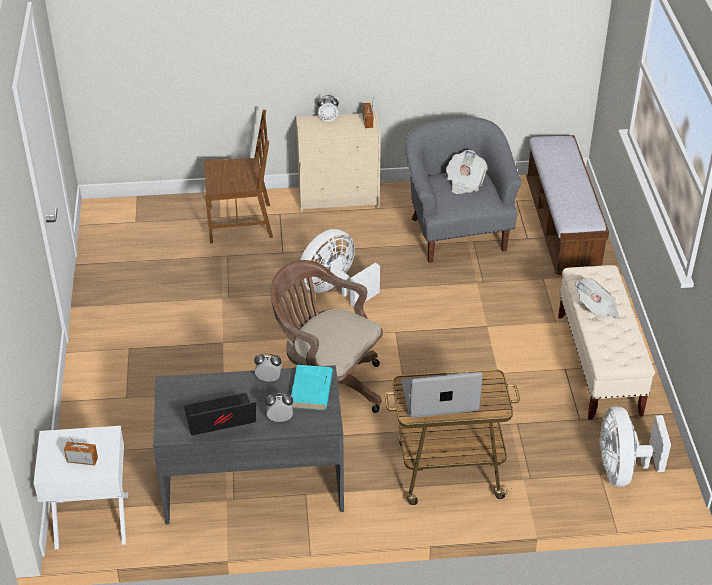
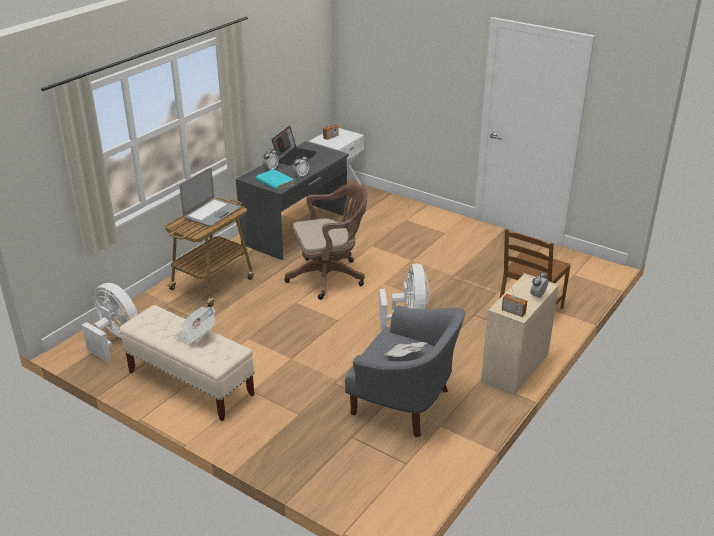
camera: 130 degrees right, 10 degrees down
bench [526,135,609,275] -> none

